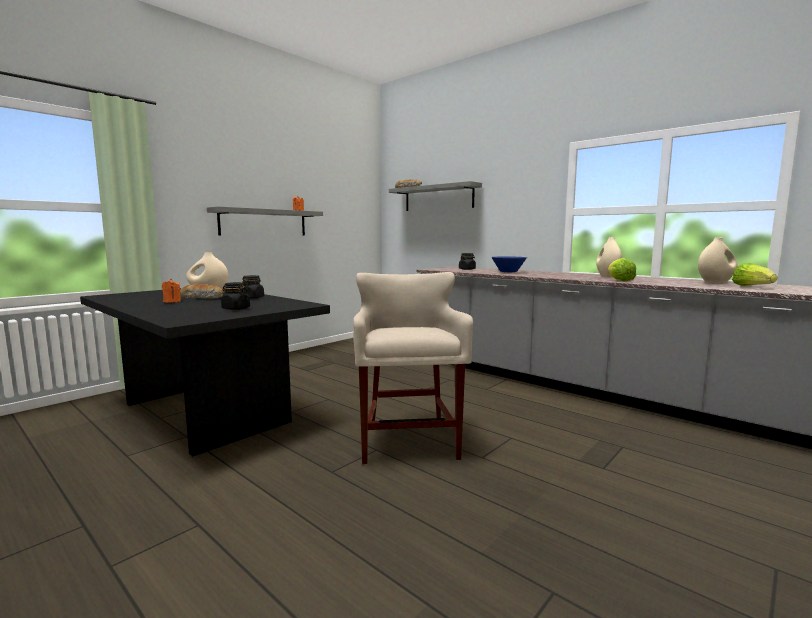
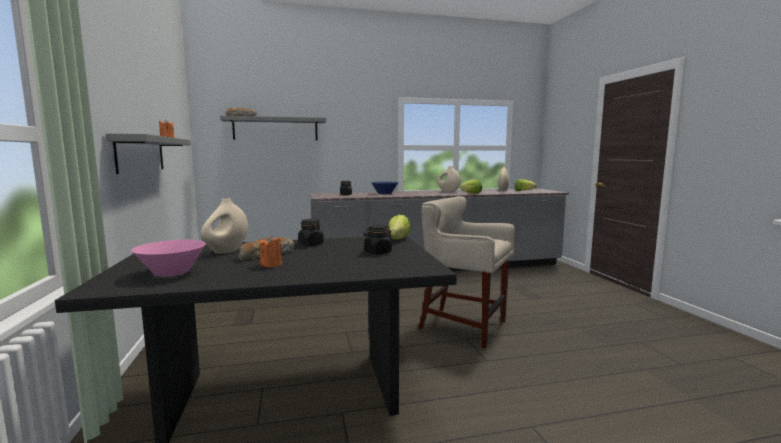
camera: 55 degrees left, 0 degrees up
none -> pink bowl [131,240,206,276]
none -> lettuce [388,214,411,239]

